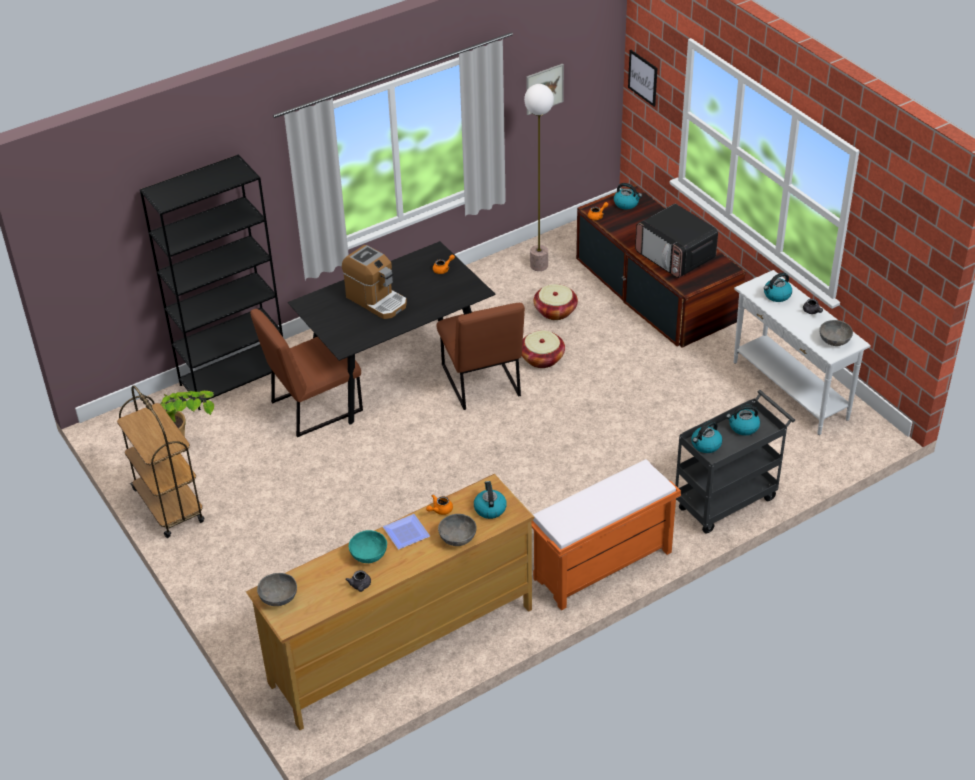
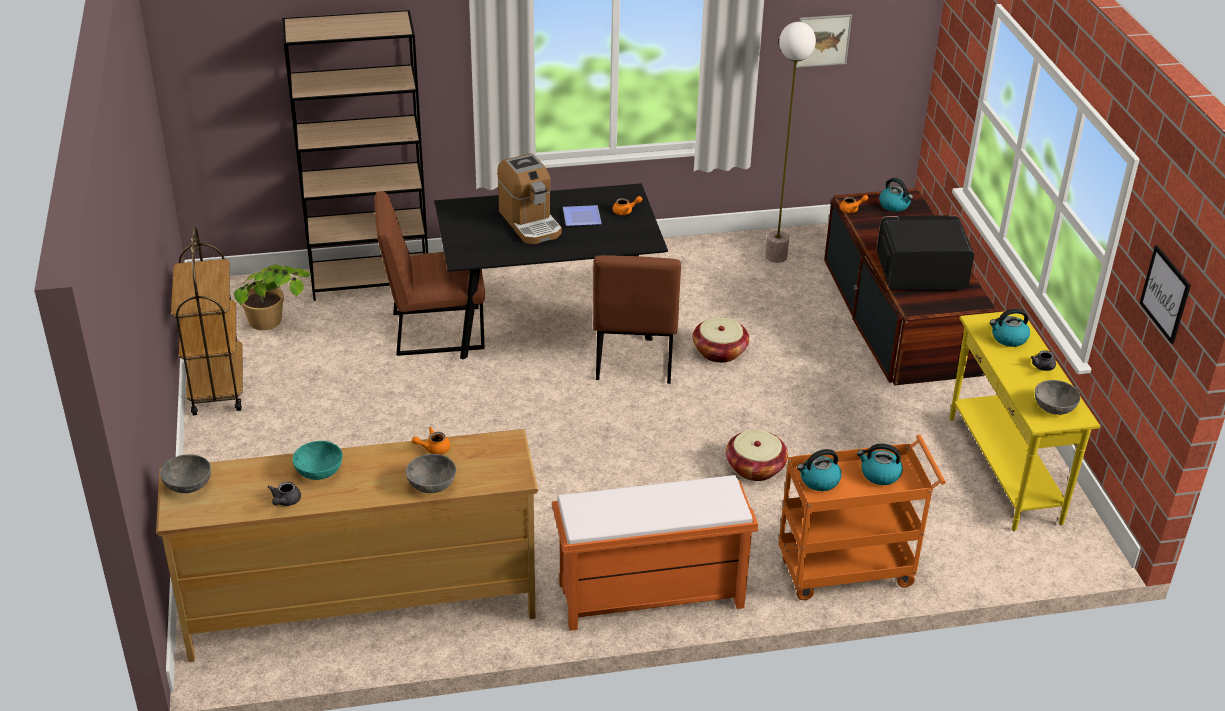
camera: 20 degrees right, 5 degrees down
black bookcase [140,154,283,410] -> beige bookcase [282,10,428,301]
plate [383,514,430,549] -> plate moved to [563,205,602,226]
kettle [474,481,507,519] -> none
basket [534,284,578,320] -> basket moved to [726,430,788,481]
picture [628,50,657,107] -> picture moved to [1140,246,1191,344]
microwave [635,204,718,278] -> microwave turned 105 degrees clockwise [877,215,974,290]
grey cart [675,390,795,533] -> orange cart [778,434,946,600]
white console table [734,270,871,435] -> yellow console table [949,312,1100,531]

